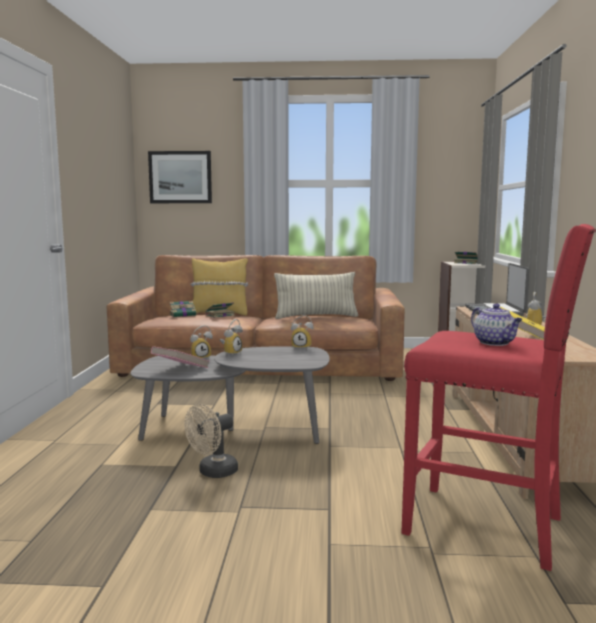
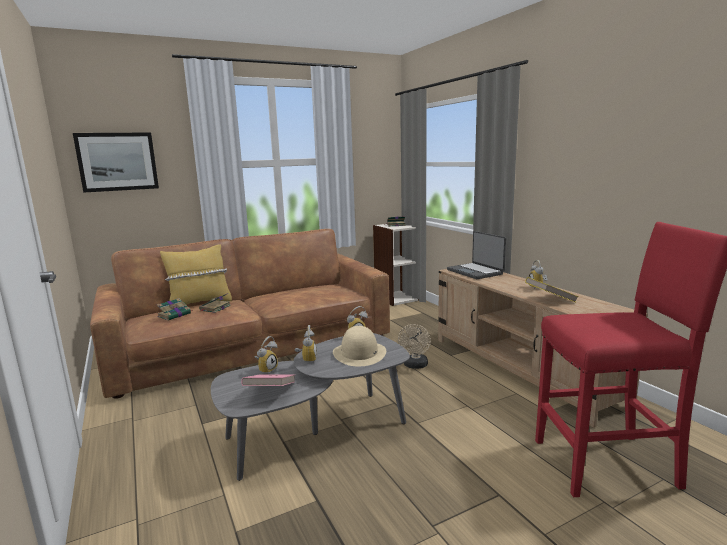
camera: 30 degrees left, 5 degrees up
beige fan [184,404,238,478] -> beige fan moved to [398,324,431,369]
pillow [274,272,358,319] -> none
teapot [471,304,522,346] -> none
none -> beige hat [333,326,386,366]

